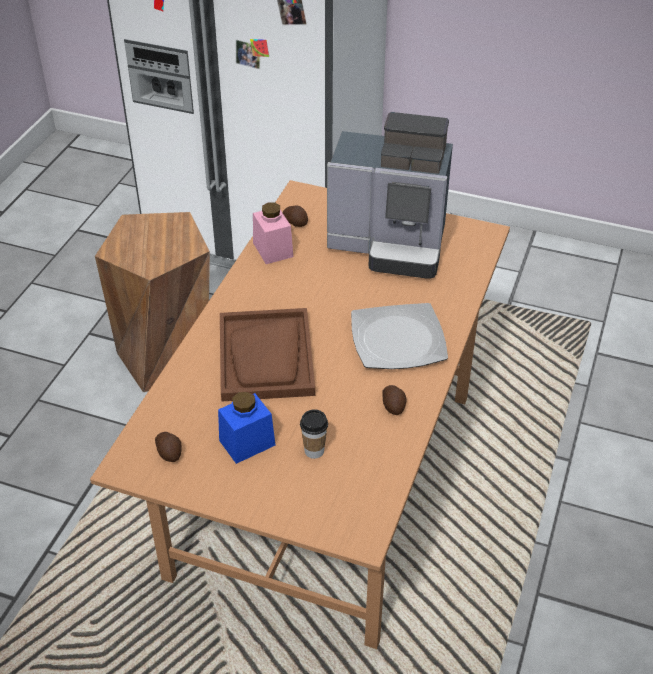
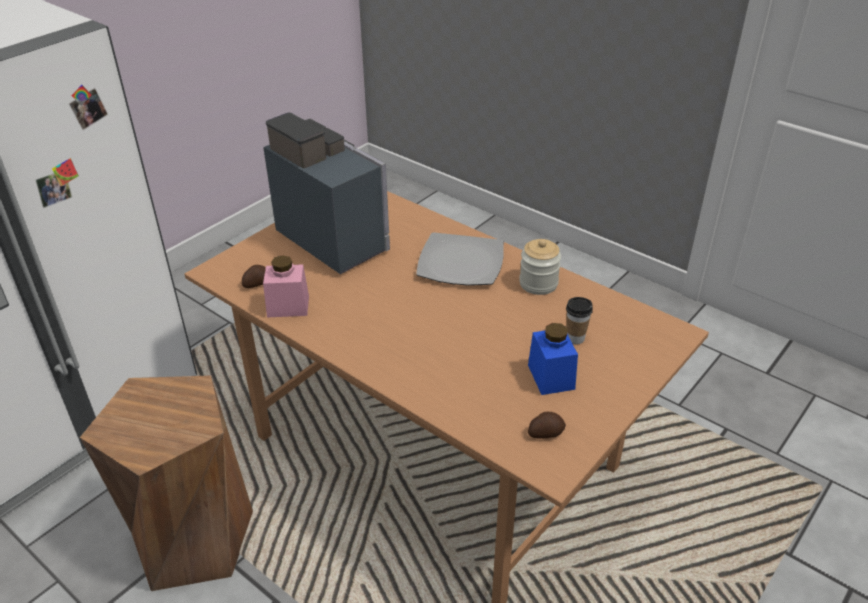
camera: 70 degrees left, 5 degrees down
brown tray [220,308,315,402] -> none
coffee machine [327,112,453,279] -> coffee machine turned 75 degrees counterclockwise [263,113,390,274]
potato [382,385,407,415] -> jar [519,239,561,295]

